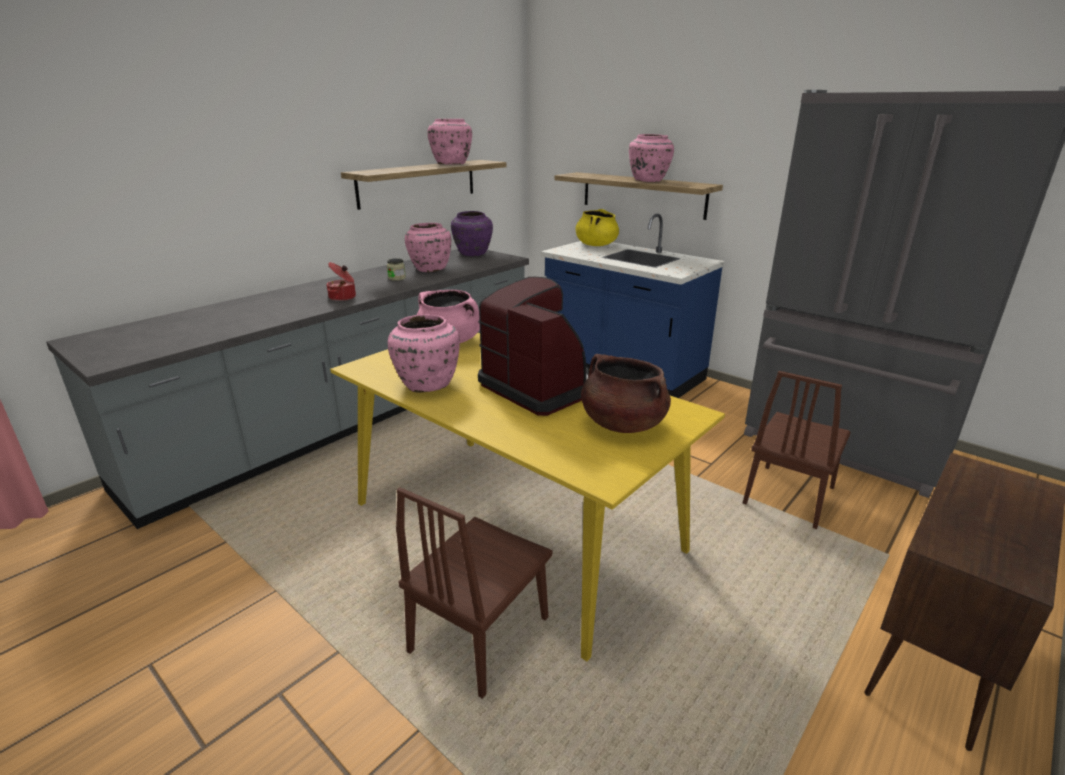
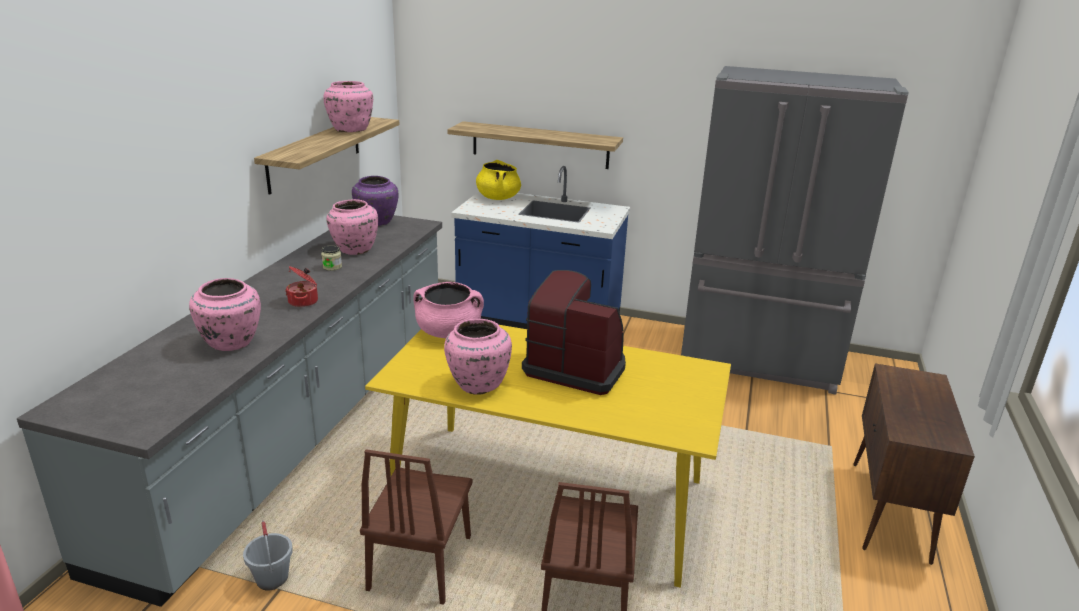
camera: 25 degrees left, 0 degrees up
brown cooking pot [581,354,671,433] -> none
pink vase [629,134,674,182] -> pink vase moved to [189,278,261,351]
brown chair [743,371,851,529] -> brown chair moved to [360,449,473,605]
none -> grey bucket [243,520,293,590]

